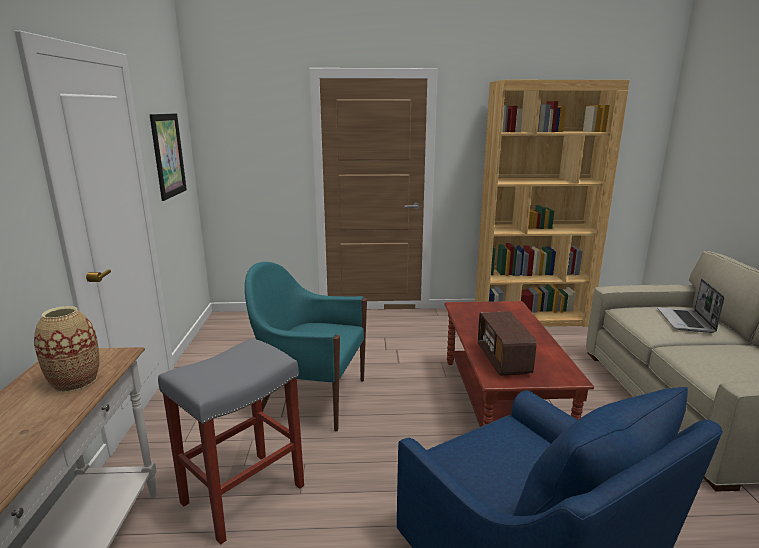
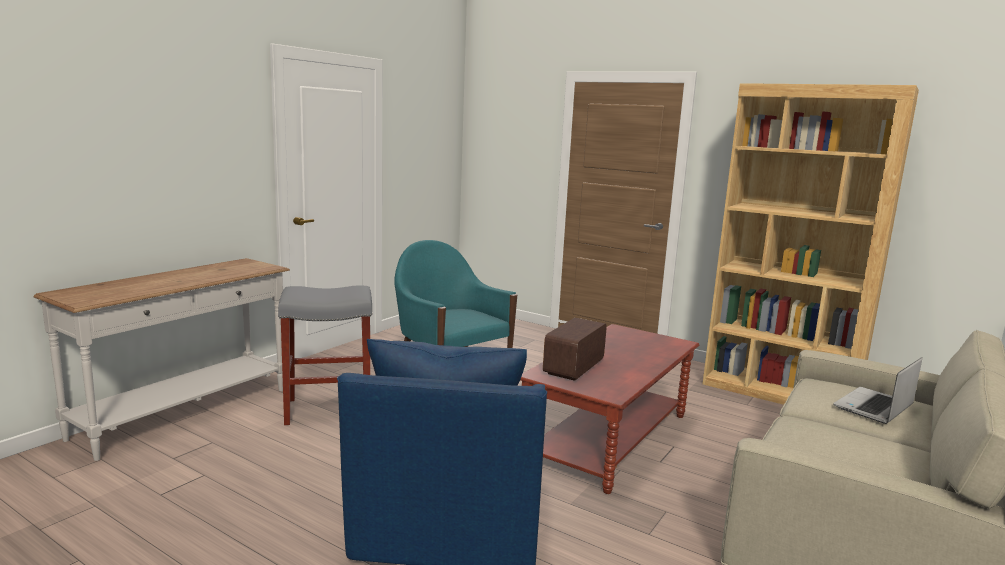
camera: 35 degrees right, 5 degrees down
vase [34,306,99,392] -> none
picture [150,113,187,201] -> none

